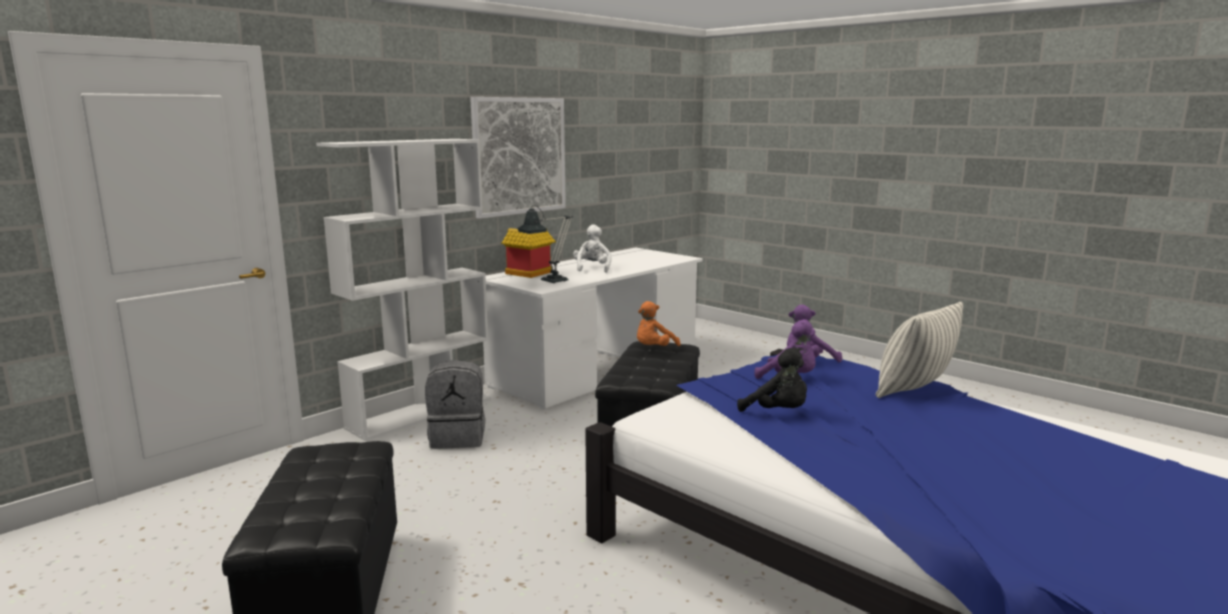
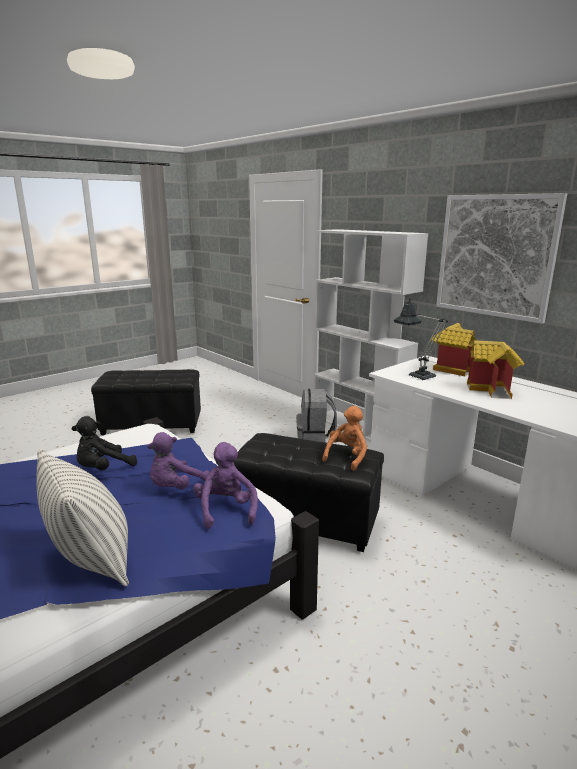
camera: 95 degrees right, 5 degrees up
white plush toy [573,224,612,273] -> toy house [467,340,525,399]
orange plush toy [637,301,680,346] -> orange plush toy turned 75 degrees clockwise [322,406,367,471]

